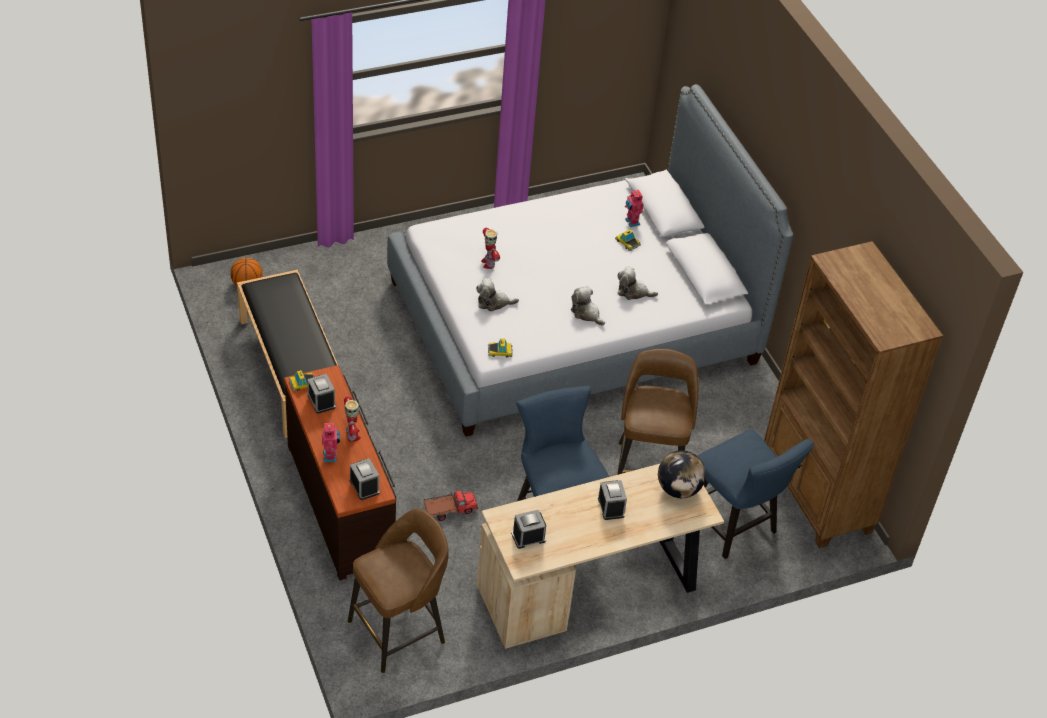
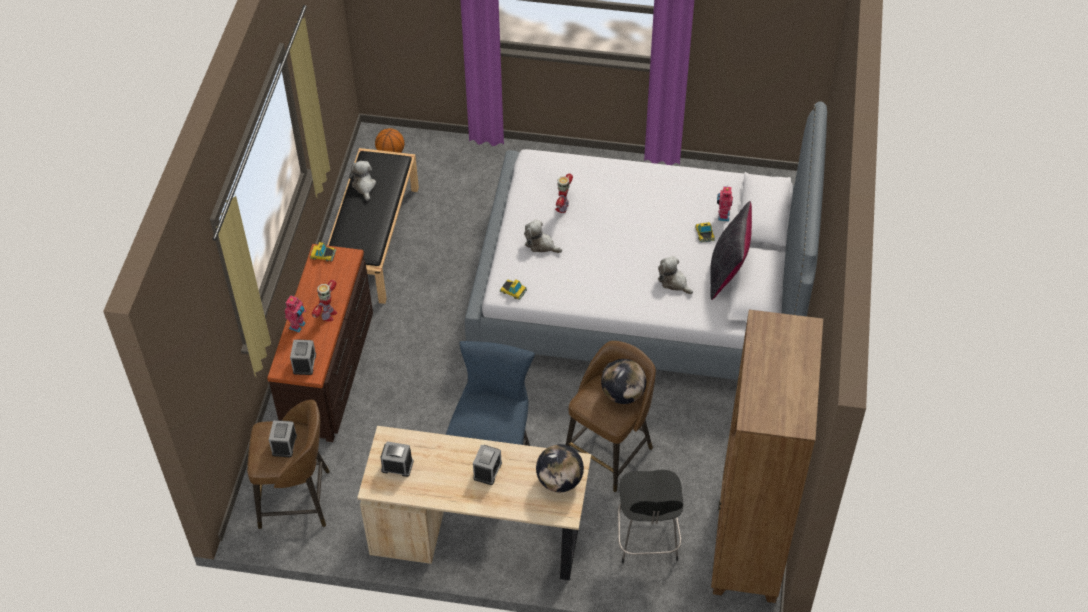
camera: 35 degrees right, 5 degrees up
alarm clock [307,374,336,414] -> alarm clock moved to [269,420,297,457]
toy truck [423,491,478,521] -> none
plush toy [571,286,605,325] -> plush toy moved to [349,161,376,201]
blue chair [697,429,814,559] -> black stool [617,470,683,563]
none -> globe [601,359,646,404]
none -> black pillow [710,201,752,300]

